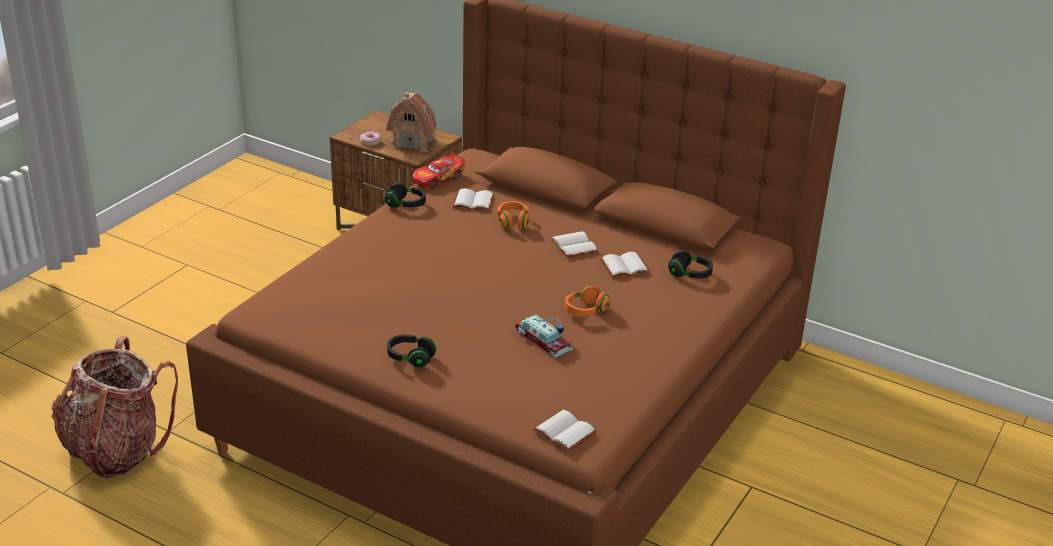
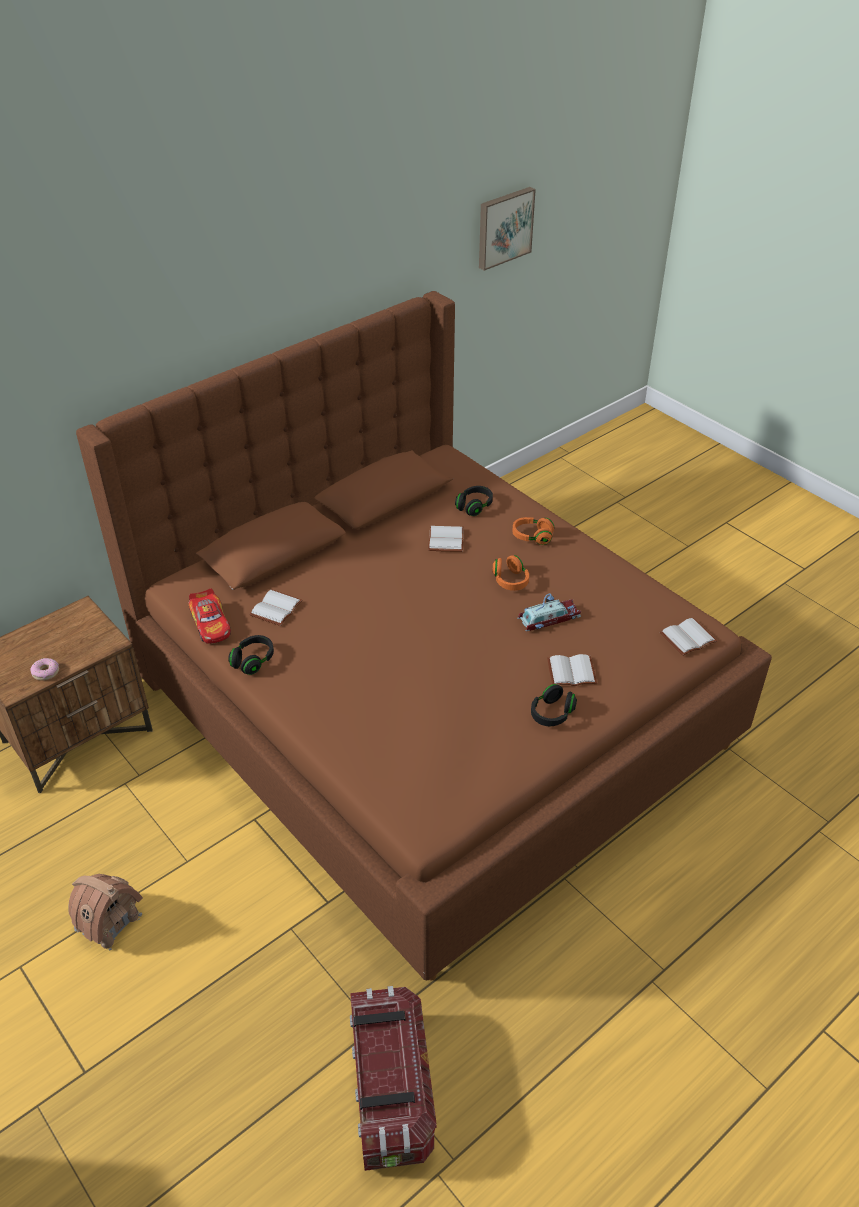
camera: 70 degrees left, 10 degrees up
backpack [51,336,178,479] -> storage box [350,986,437,1171]
toy house [386,92,437,152] -> toy house moved to [69,874,143,951]
orange headphones [497,201,530,230] -> orange headphones moved to [512,517,554,545]
white book [551,231,599,258] -> white book moved to [547,654,597,686]
none -> picture [479,187,536,271]

